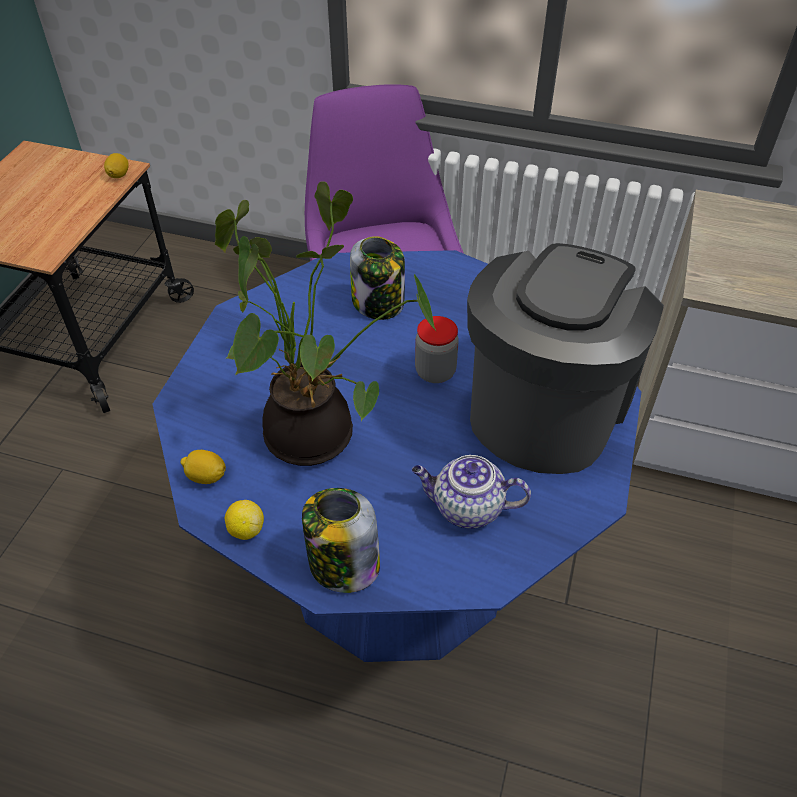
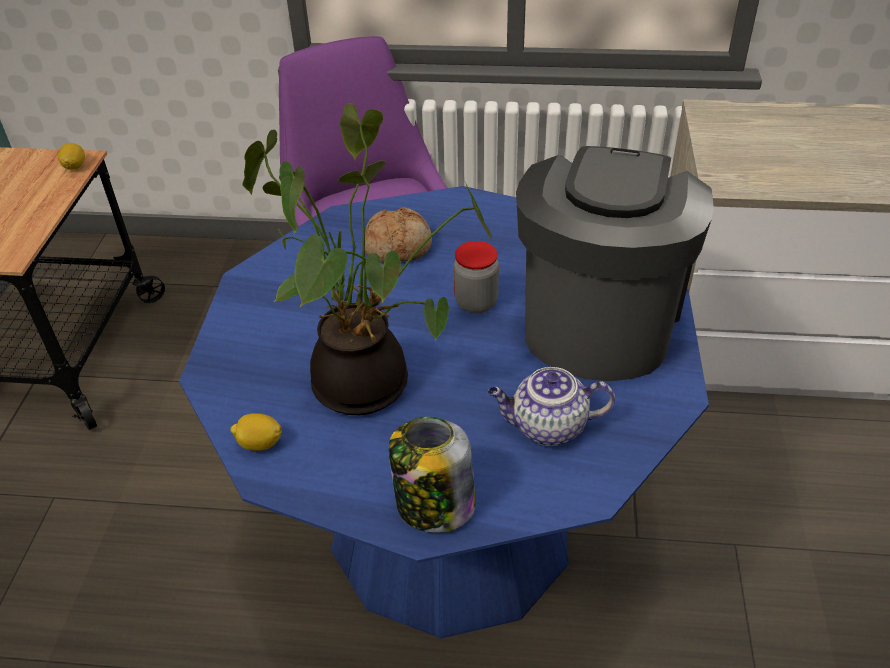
camera: 10 degrees left, 5 degrees down
lemon [225,500,264,540] -> none
jar [350,236,405,320] -> bread [362,207,432,263]

